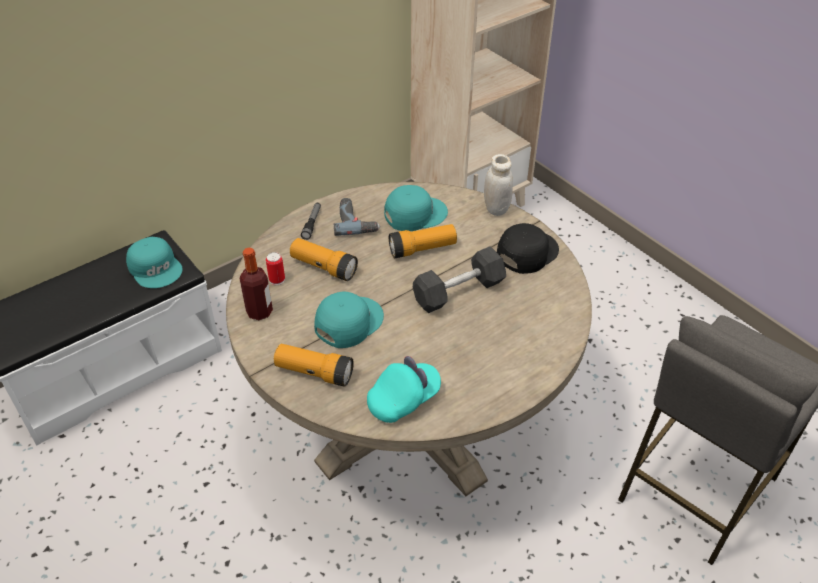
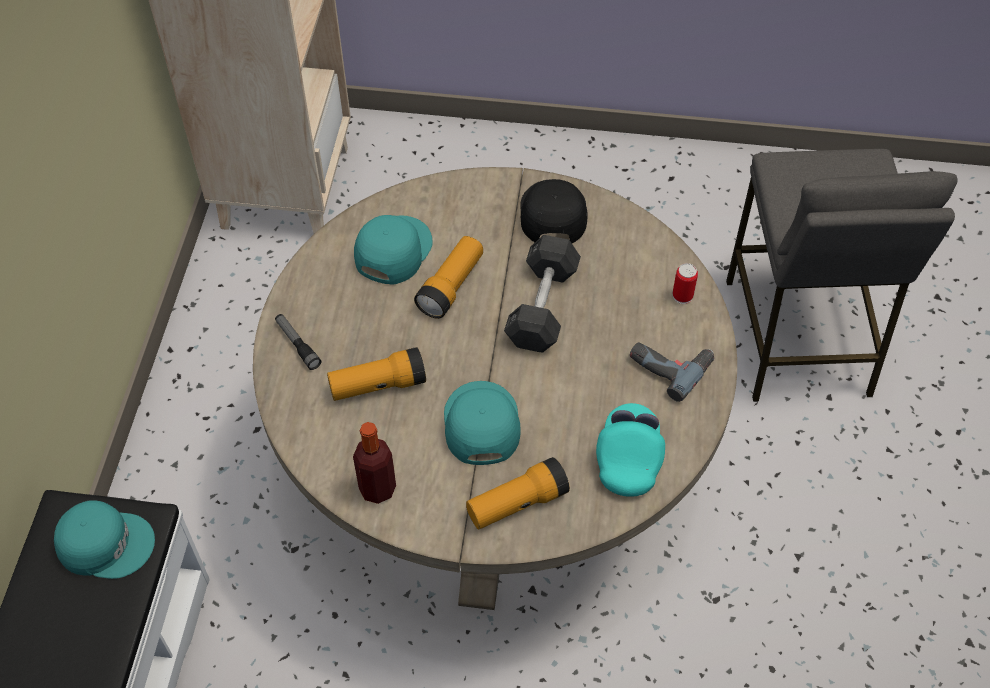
camera: 45 degrees left, 10 degrees up
can [266,252,285,285] -> can moved to [673,263,698,304]
power drill [334,198,380,236] -> power drill moved to [630,342,714,402]
white jar [484,154,513,216] -> none

